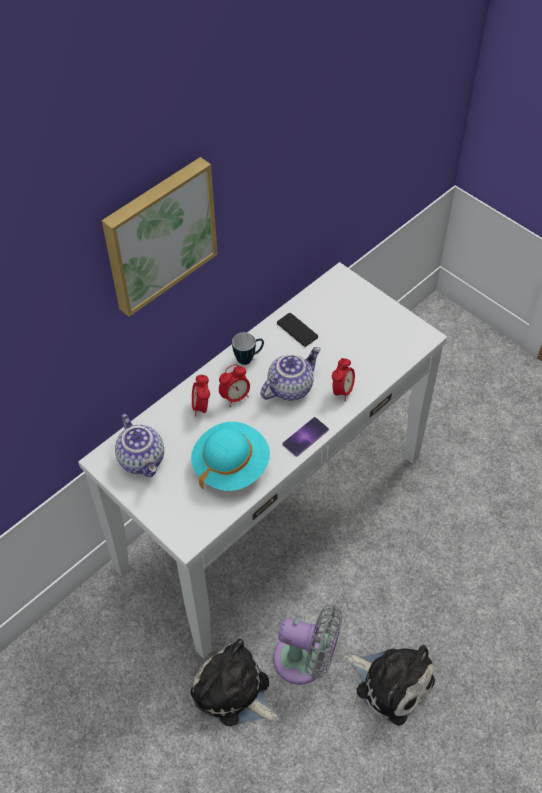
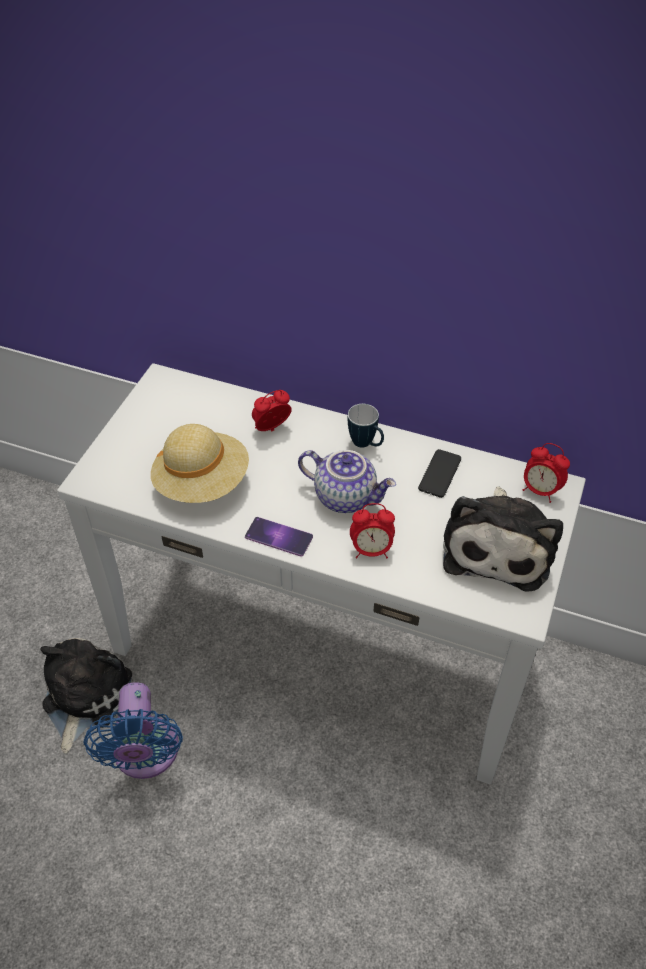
camera: 65 degrees right, 5 degrees down
picture [102,157,218,317] -> none
teapot [115,414,164,477] -> none
turquoise hat [191,422,270,491] -> beige hat [151,424,249,503]
alarm clock [219,364,250,407] -> alarm clock moved to [523,443,570,503]
grey fan [273,605,342,685] -> blue fan [84,682,183,779]
plush toy [346,645,435,725] -> plush toy moved to [443,486,563,592]

